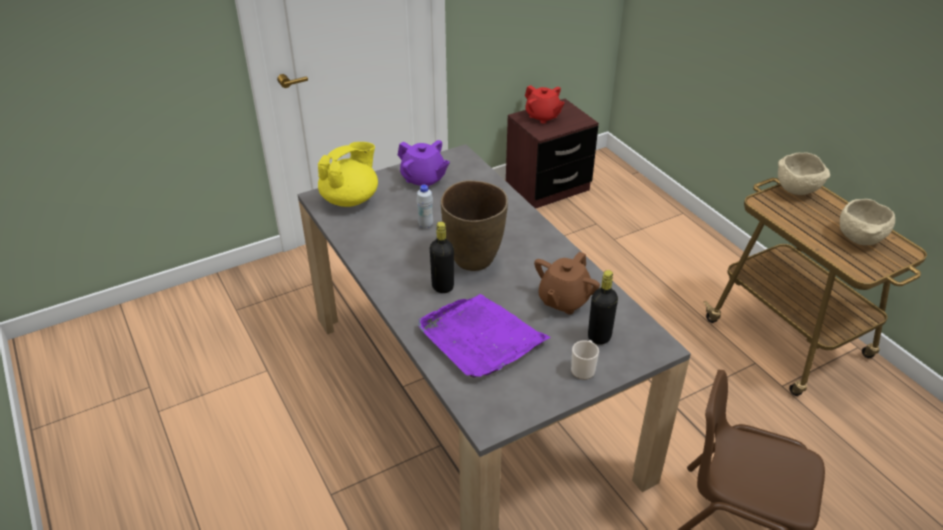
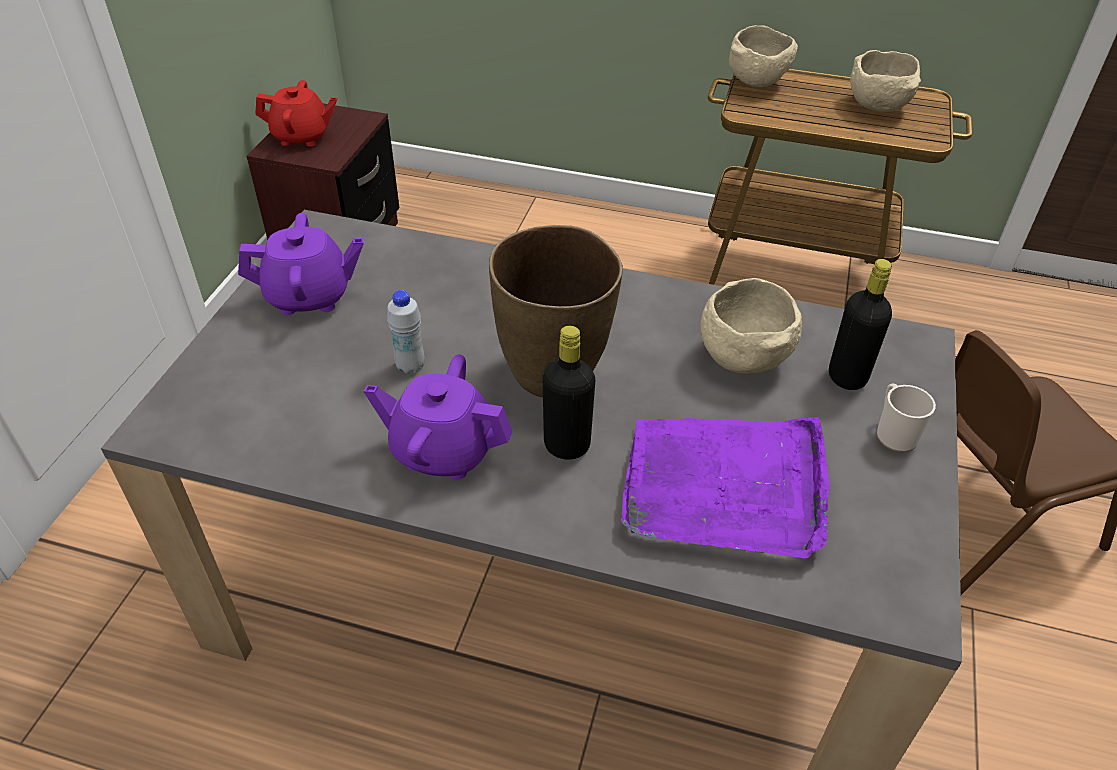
camera: 45 degrees left, 5 degrees up
yellow teapot [318,142,378,207] -> none
brown teapot [534,251,600,314] -> beige bowl [701,278,802,374]
none -> purple teapot [364,355,513,480]

